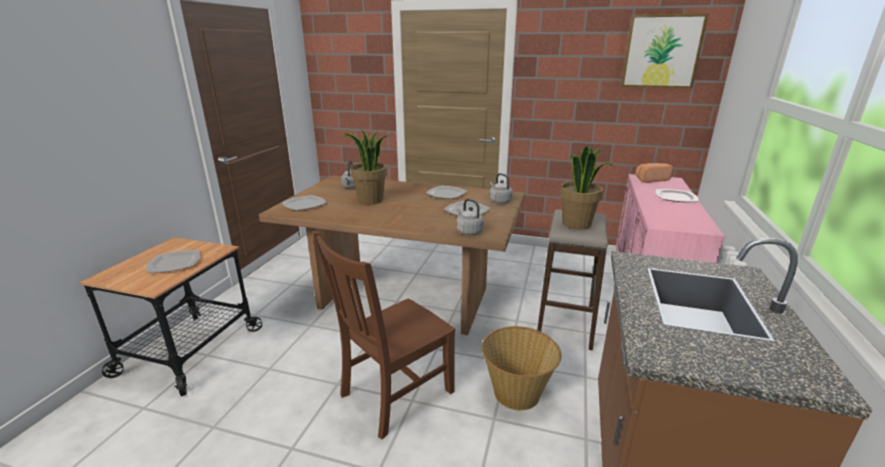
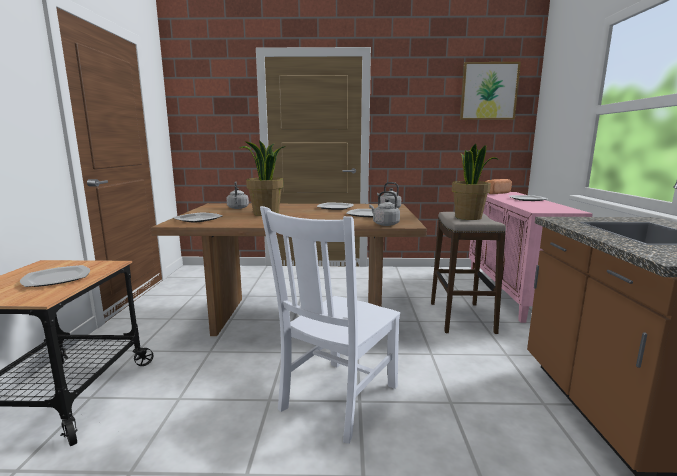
camera: 15 degrees left, 10 degrees down
brown chair [312,231,455,440] -> white chair [260,206,400,444]
basket [482,326,561,410] -> none

